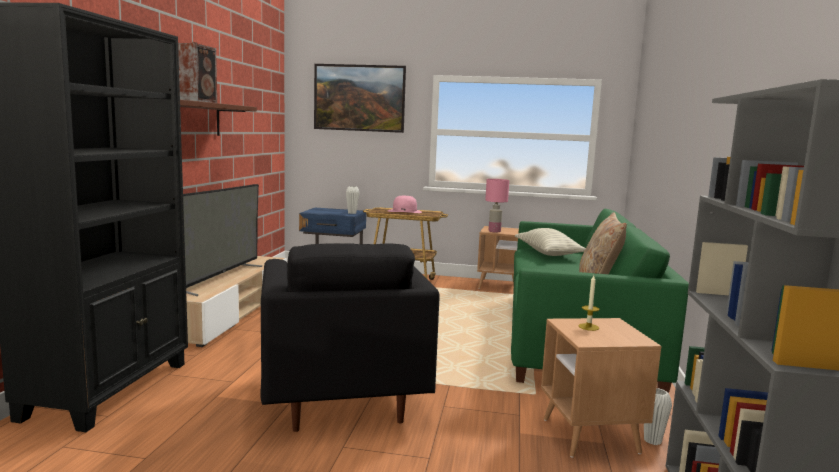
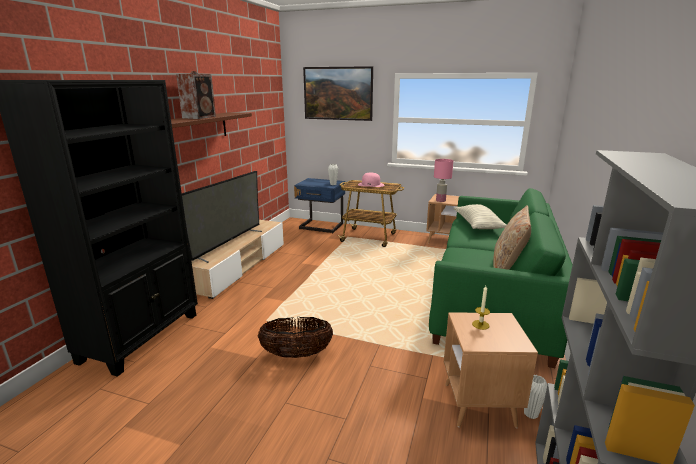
camera: 10 degrees right, 10 degrees up
black armchair [260,243,440,432] -> basket [258,317,333,358]

